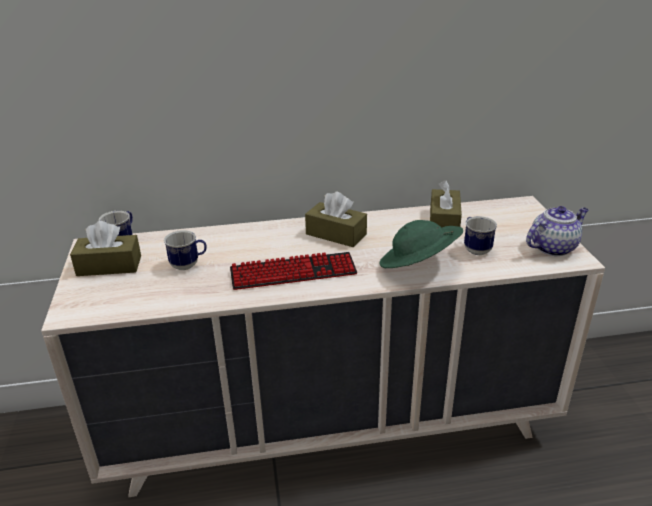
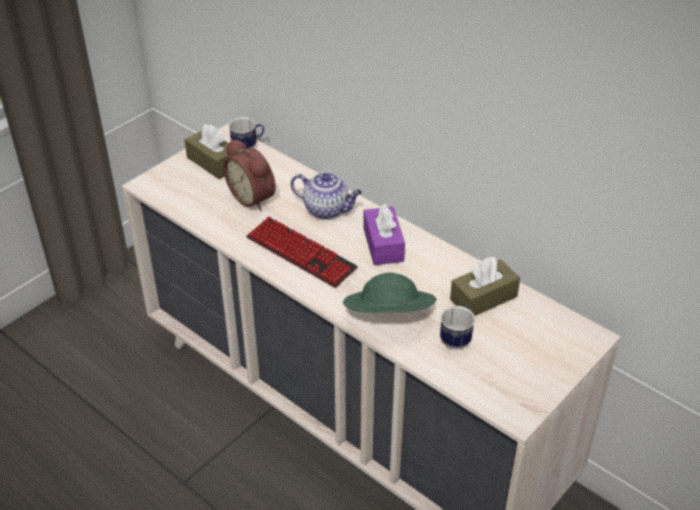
camera: 50 degrees right, 10 degrees up
mug [164,230,206,270] -> alarm clock [223,139,276,211]
brown tissue box [305,191,367,247] -> purple tissue box [363,203,405,265]
teapot [526,206,589,256] -> teapot moved to [291,172,362,219]

